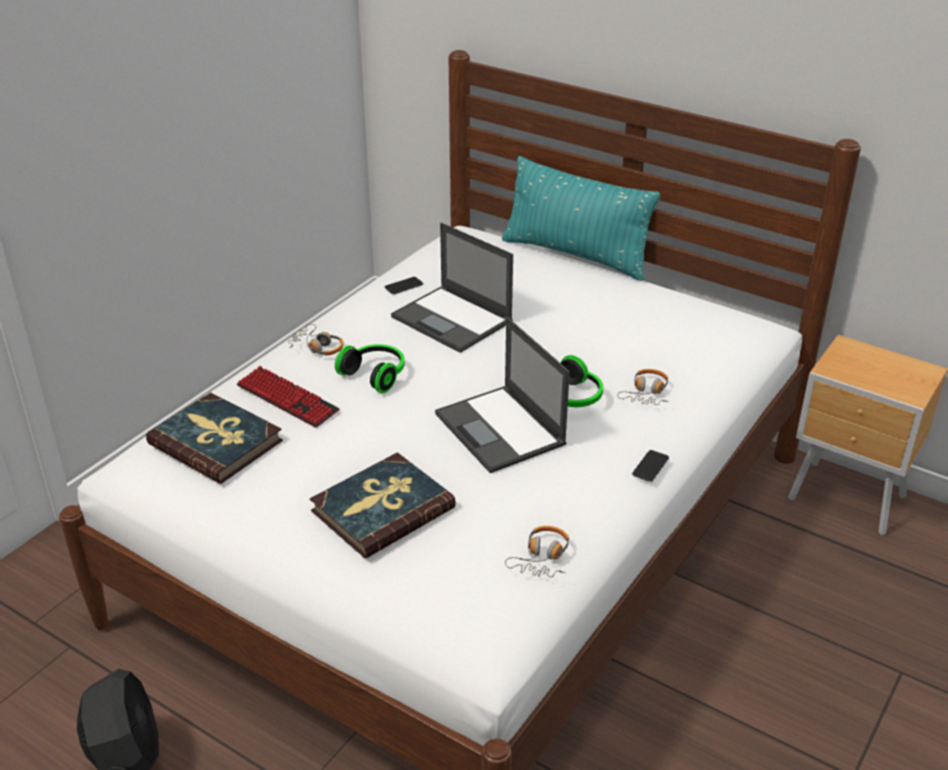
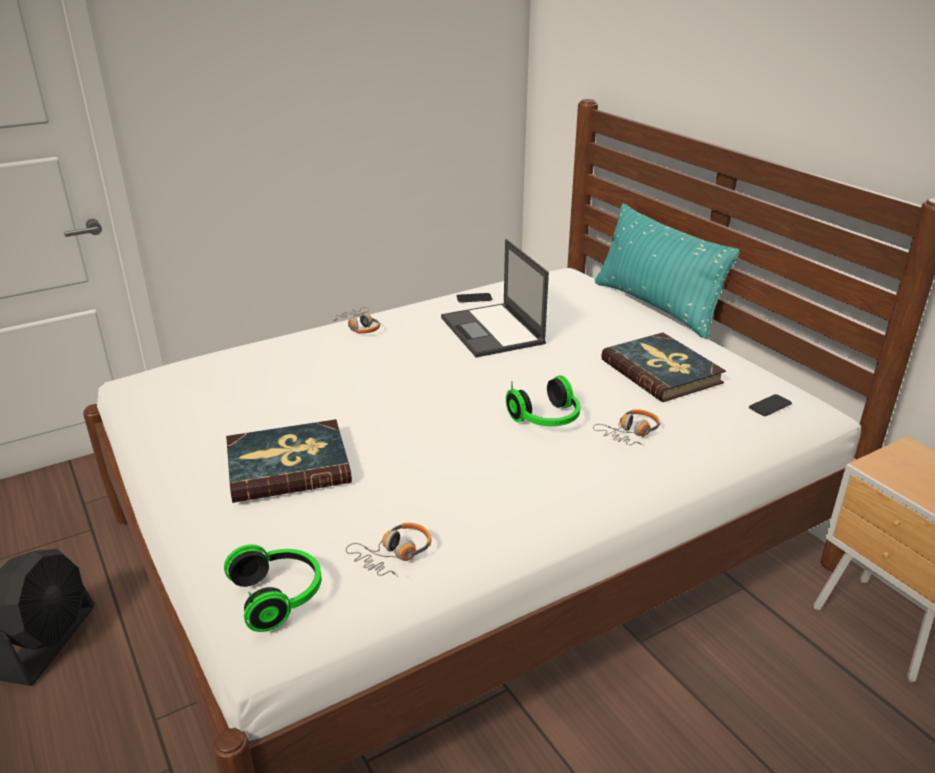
camera: 25 degrees right, 5 degrees down
book [146,393,283,484] -> book moved to [601,333,726,402]
keyboard [237,366,340,428] -> none
headphones [335,344,405,393] -> headphones moved to [224,544,321,632]
laptop [435,317,570,473] -> none
phone [632,450,669,482] -> phone moved to [749,394,792,416]

